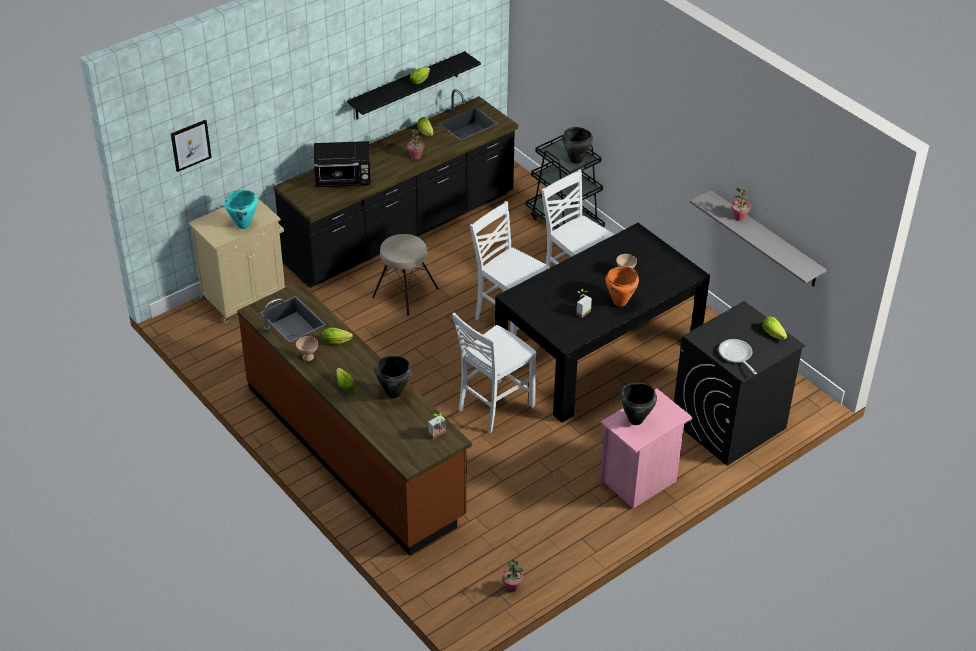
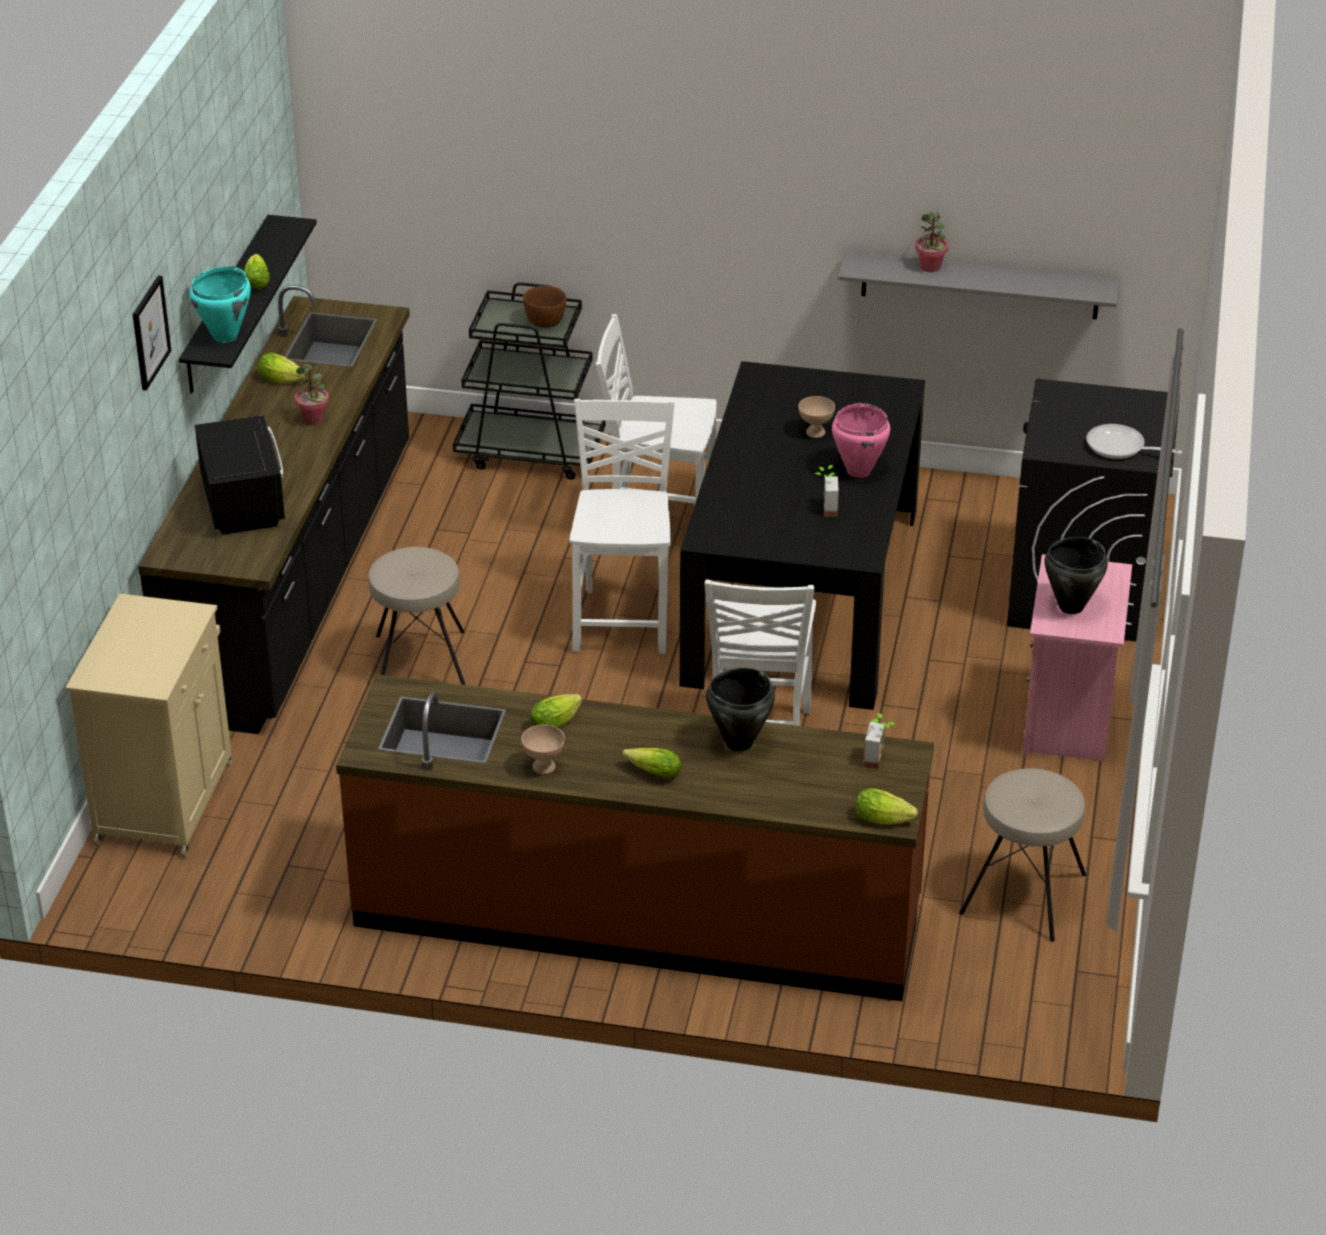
camera: 40 degrees left, 5 degrees down
picture [171,120,212,172] -> picture moved to [133,275,171,391]
turquoise cooking pot [224,190,258,229] -> turquoise cooking pot moved to [190,266,251,343]
black microwave [314,141,371,187] -> black microwave turned 60 degrees counterclockwise [195,415,286,534]
white chair [470,201,549,335] -> white chair turned 90 degrees clockwise [569,398,675,654]
potted plant [502,559,524,592] -> none
black cooking pot [562,127,593,164] -> brown bowl [523,286,566,328]
orange cooking pot [605,266,639,307] -> pink cooking pot [832,403,890,478]
lettuce [762,316,787,340] -> lettuce moved to [855,788,918,825]
none -> beige stool [959,768,1086,942]

